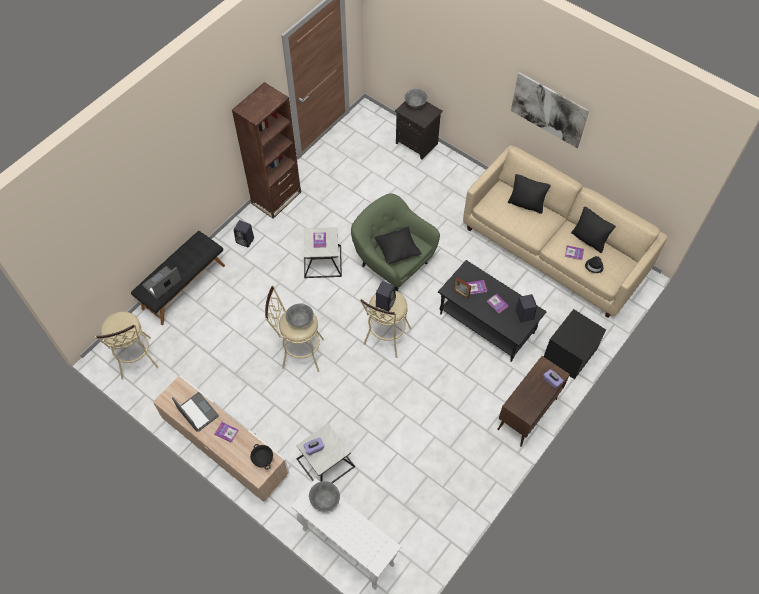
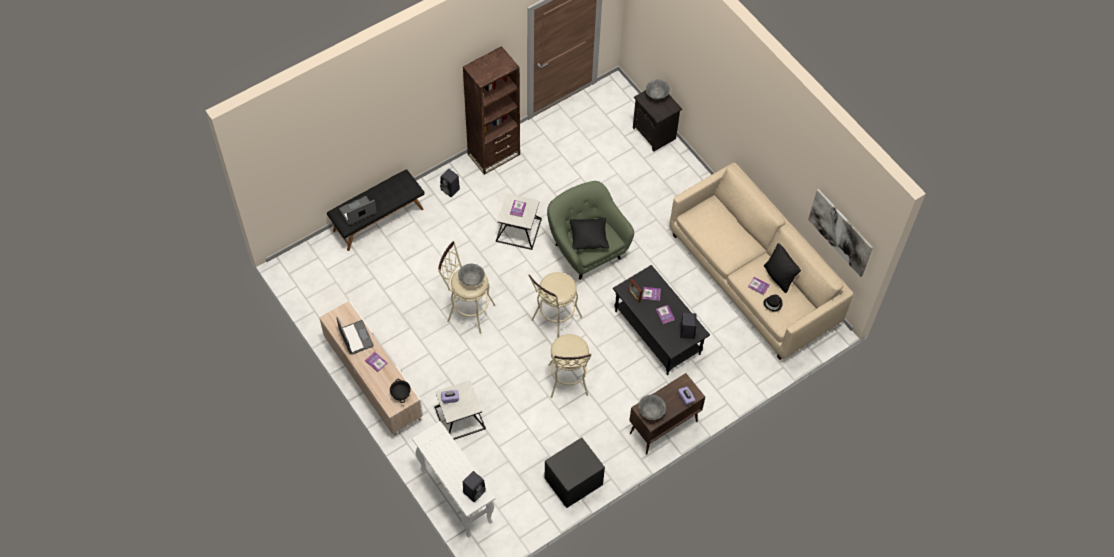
camera: 15 degrees right, 0 degrees up
beige stool [95,312,159,380] -> beige stool moved to [548,334,592,398]
grey bowl [309,481,340,512] -> grey bowl moved to [639,395,666,420]
black speaker [376,281,396,311] -> black speaker moved to [463,471,486,502]
black pillow [508,174,551,214] -> none
picture [511,72,589,148] -> picture moved to [808,189,873,277]
black nightstand [544,309,606,379] -> black nightstand moved to [544,437,605,508]

